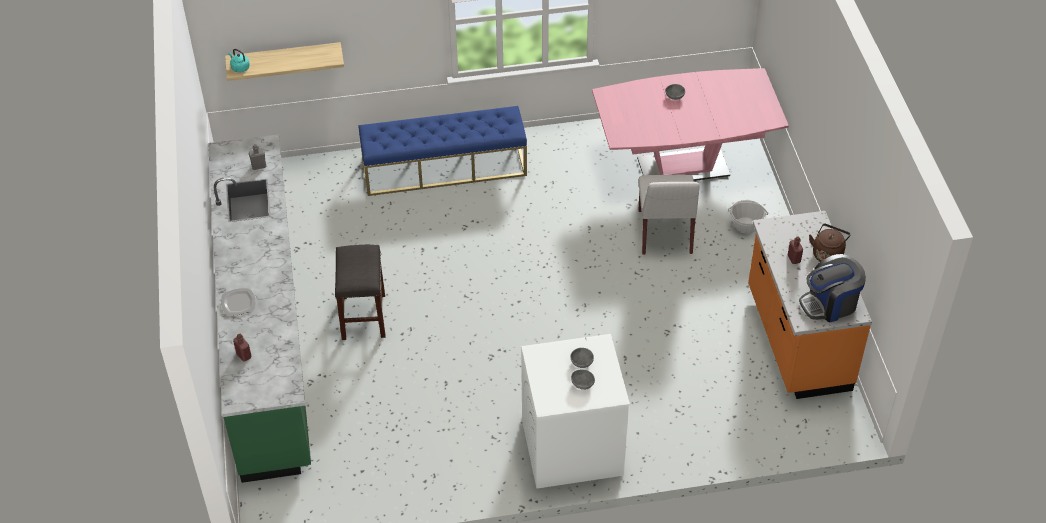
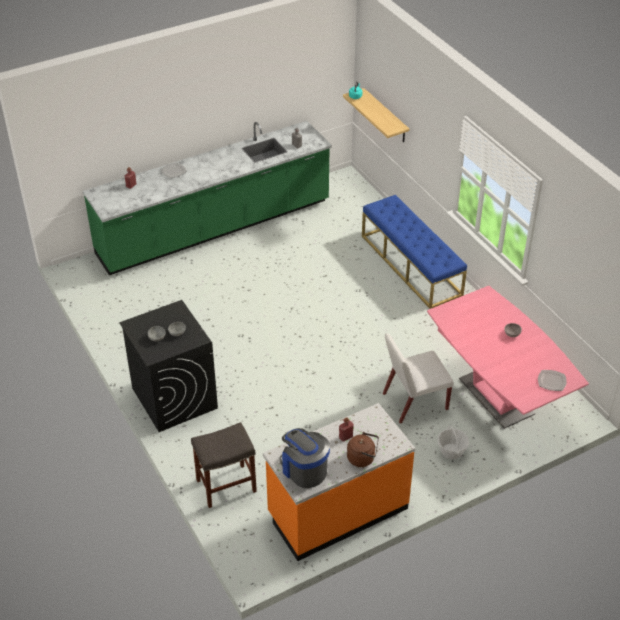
camera: 70 degrees right, 5 degrees down
grey stool [335,245,386,340] -> grey stool moved to [191,422,257,508]
white washing machine [521,334,630,489] -> black washing machine [119,300,218,432]
none -> plate [538,370,567,391]

